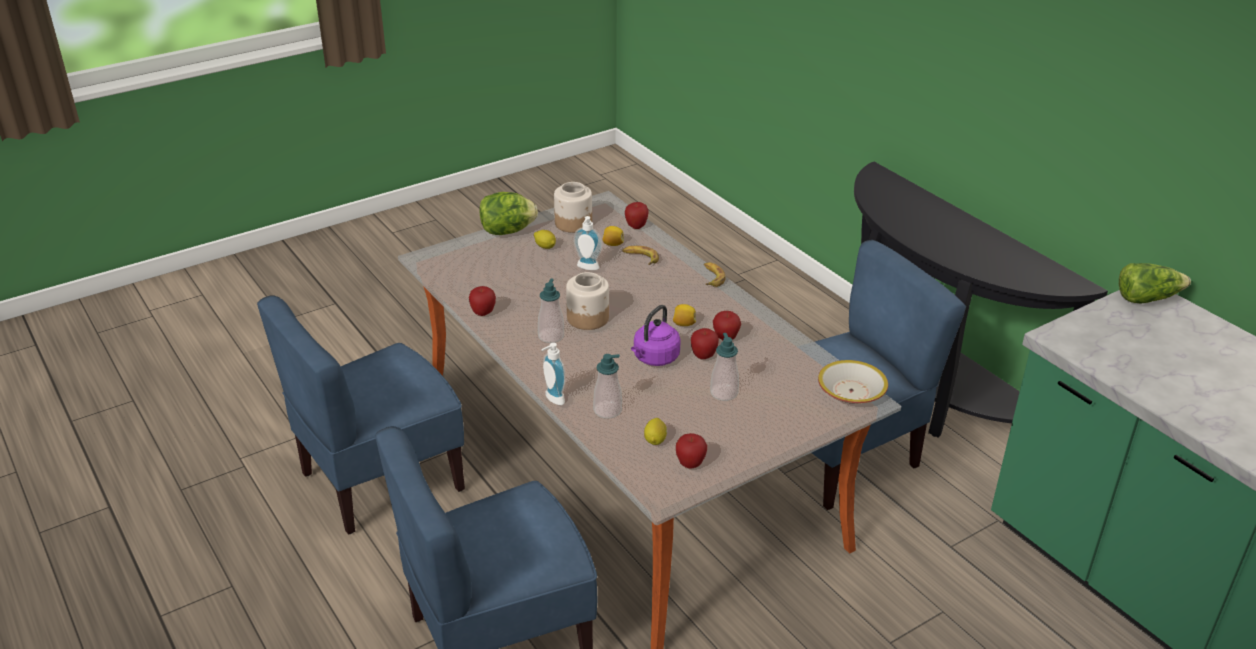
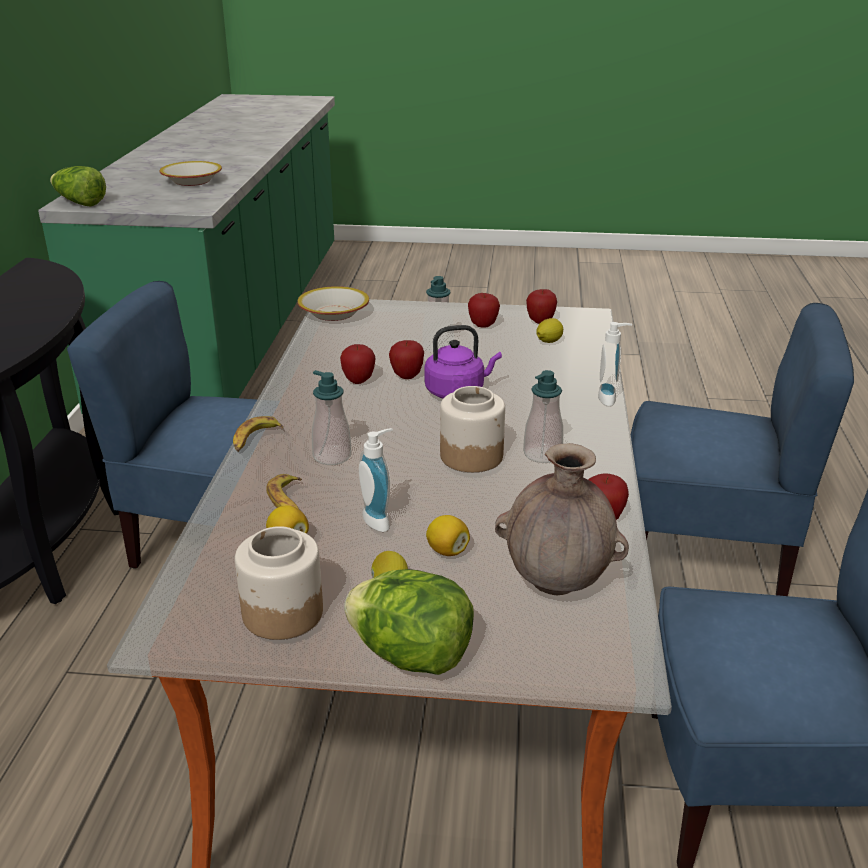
camera: 140 degrees left, 5 degrees down
soap dispenser [593,354,622,419] -> soap dispenser moved to [312,370,351,465]
apple [625,202,649,229] -> apple moved to [468,293,500,328]
lemon [673,304,696,326] -> lemon moved to [426,515,470,556]
none -> bowl [160,161,222,186]
none -> brown vase [495,443,629,595]

